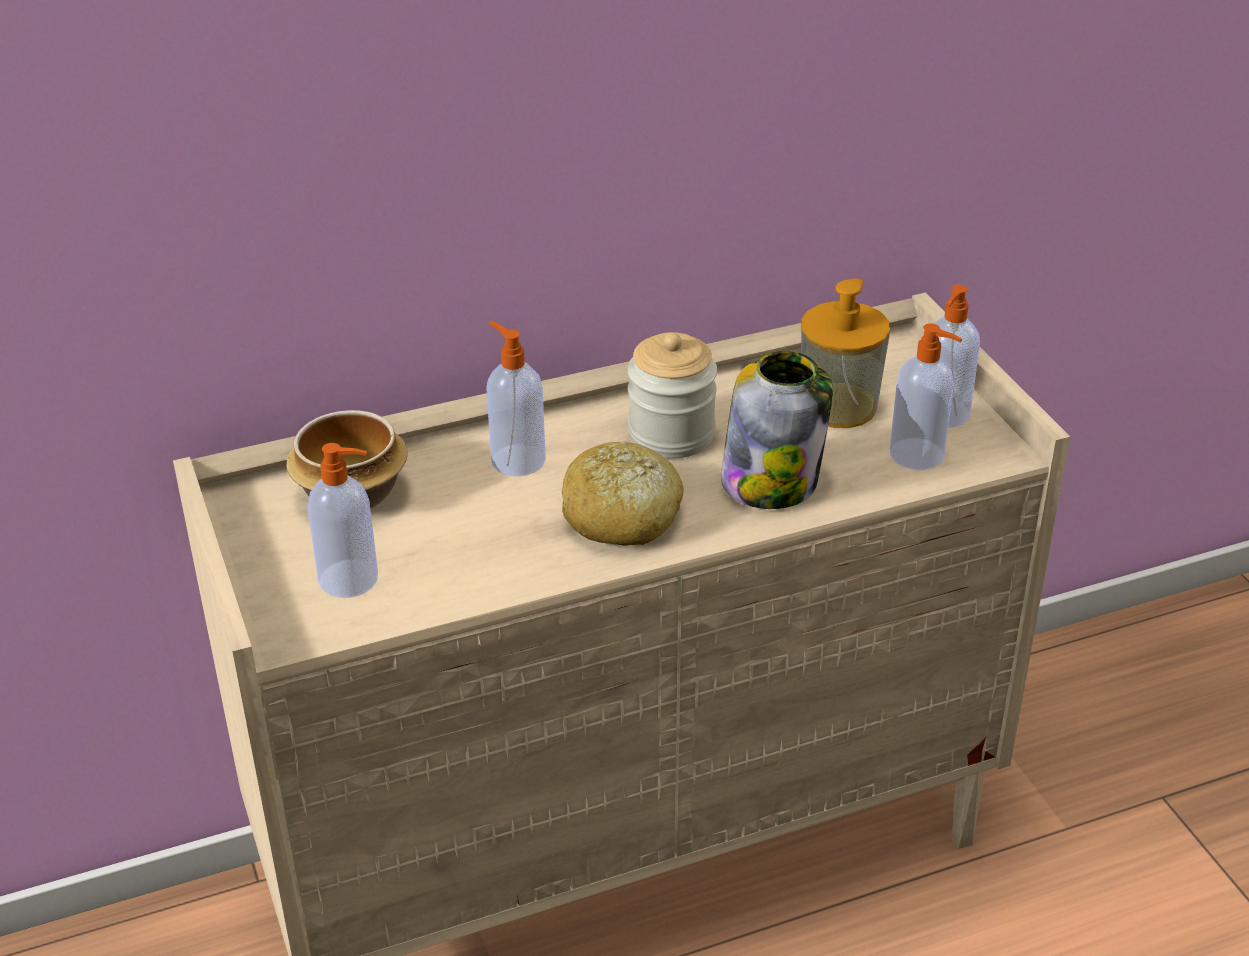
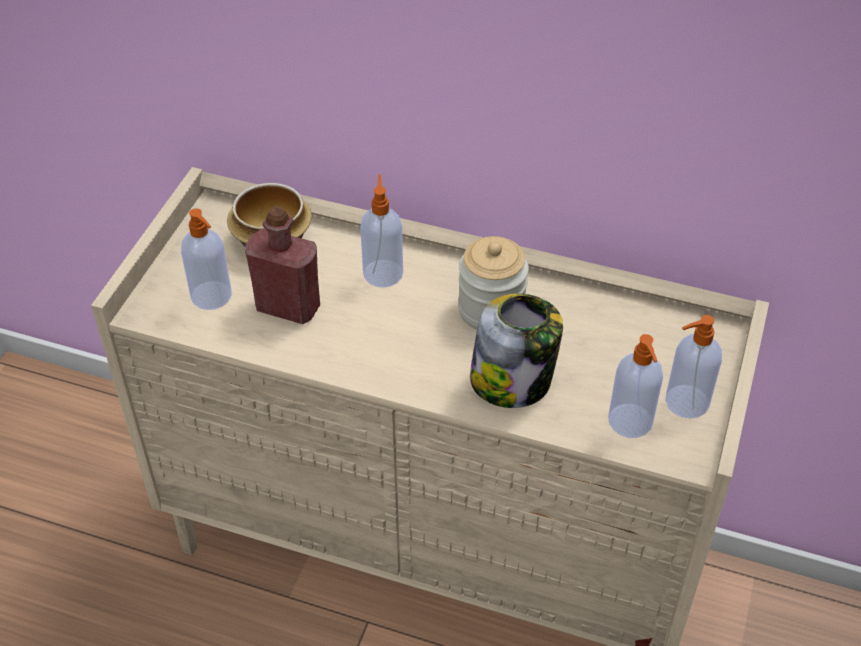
camera: 40 degrees right, 10 degrees up
bread [562,441,683,546] -> none
soap dispenser [801,278,890,428] -> none
none -> red bottle [245,206,320,324]

